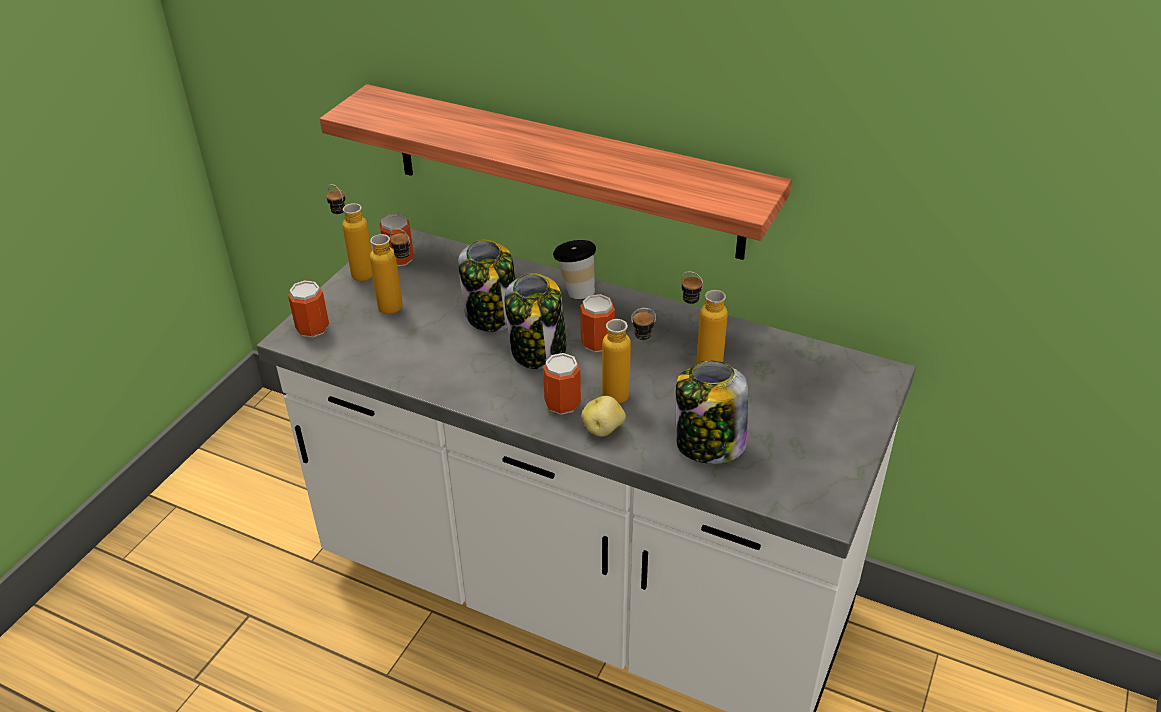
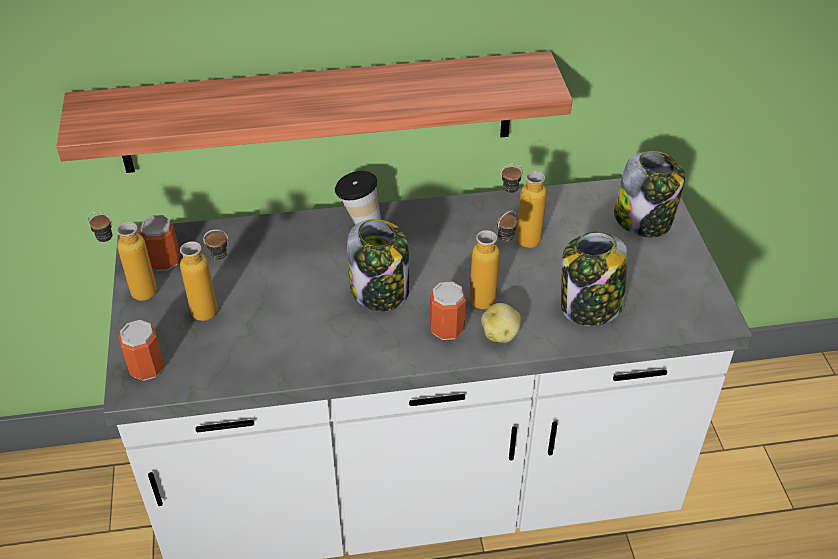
camera: 35 degrees left, 5 degrees up
jar [458,240,516,332] -> jar moved to [614,151,685,237]
can [580,294,615,352] -> none

